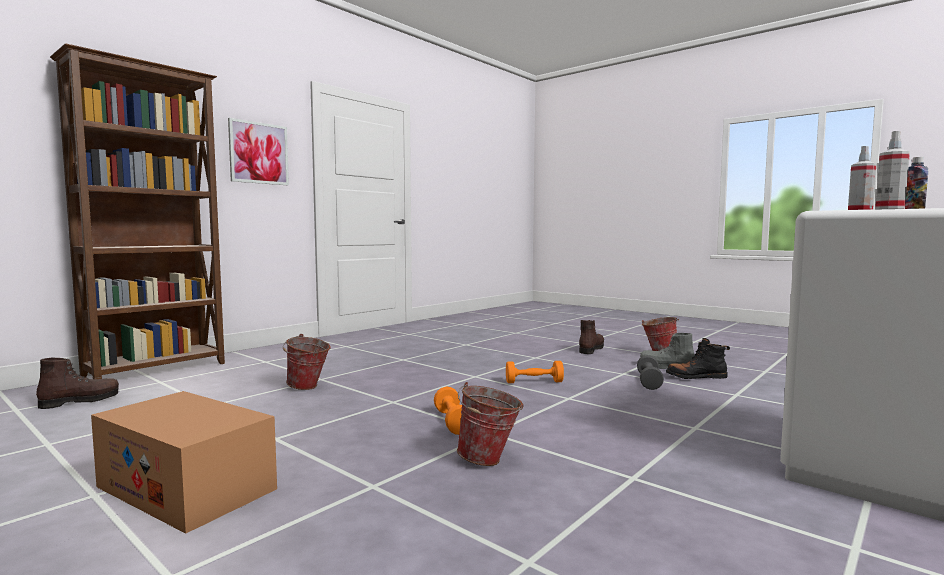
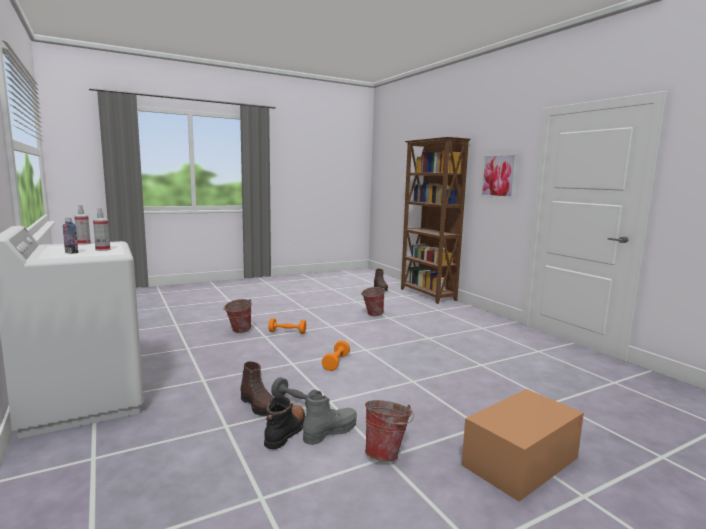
camera: 110 degrees right, 5 degrees up
cardboard box [91,391,277,534] -> cardboard box moved to [462,389,584,502]
brown boot [579,320,604,354] -> brown boot moved to [241,361,274,416]

